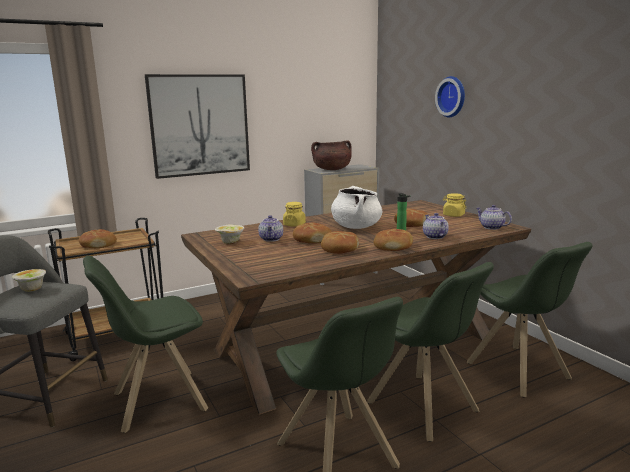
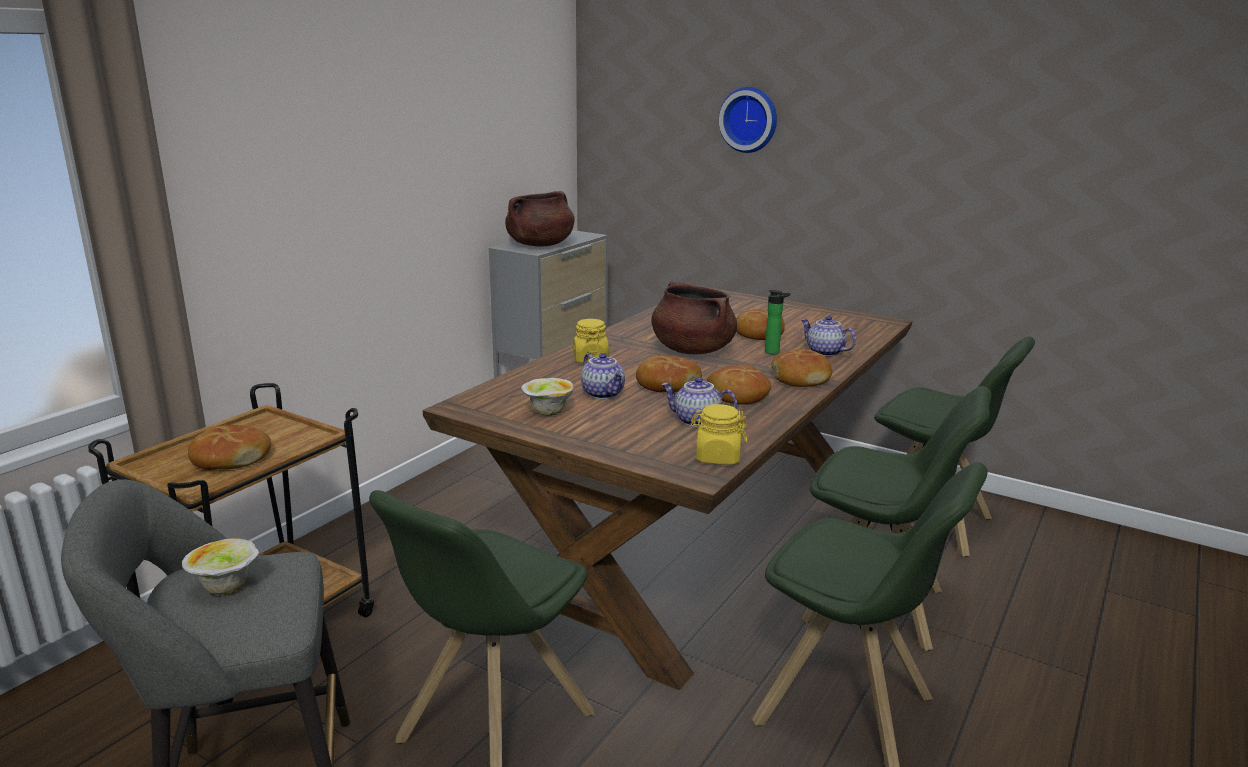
camera: 30 degrees left, 5 degrees up
picture [145,74,250,179] -> none
white cooking pot [331,186,382,229] -> brown cooking pot [651,281,737,354]
yellow jar [443,193,466,217] -> yellow jar moved to [691,404,747,465]
teapot [476,205,512,230] -> teapot moved to [661,377,737,427]

